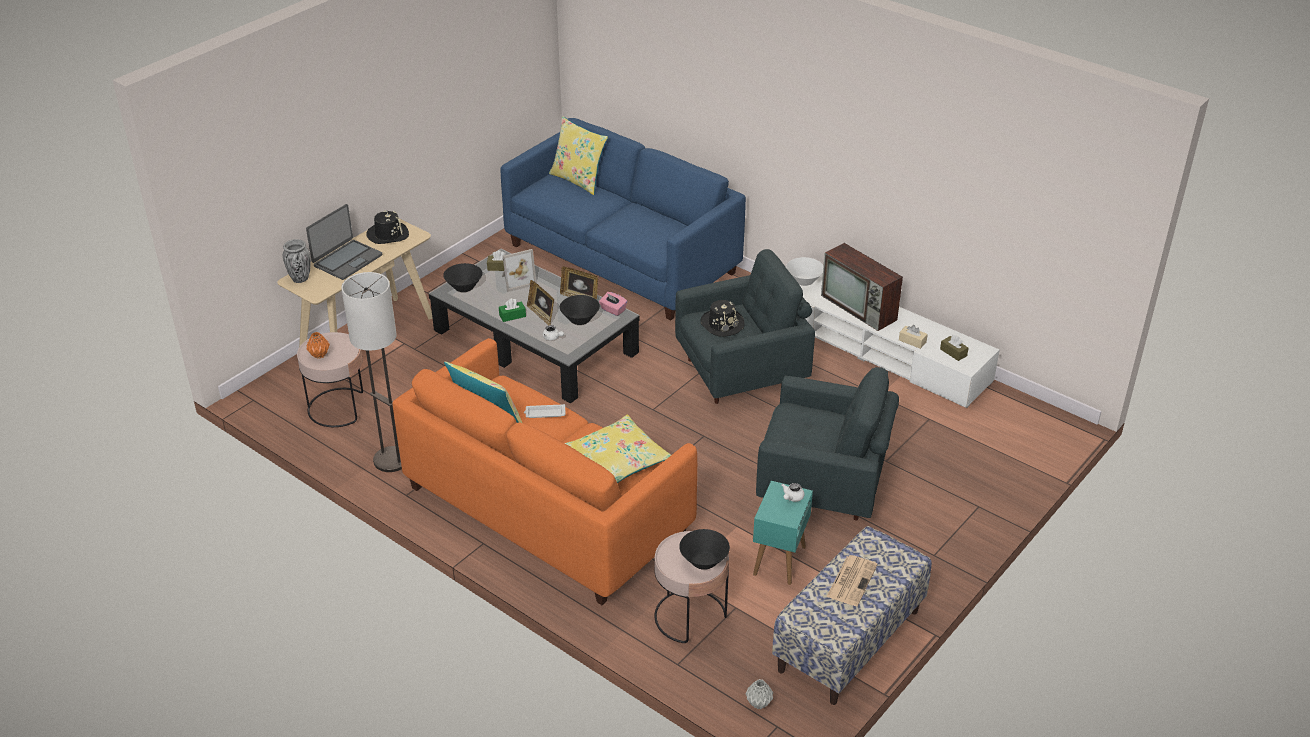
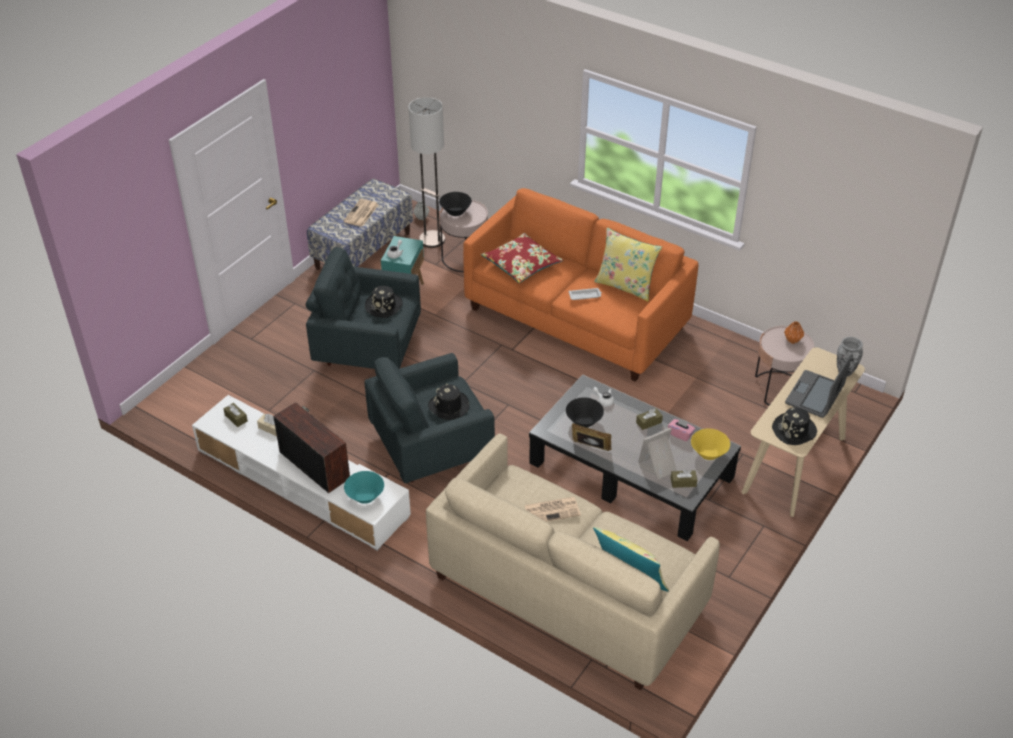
camera: 175 degrees right, 5 degrees up
floor lamp [341,272,402,472] -> floor lamp moved to [409,97,445,248]
black bowl [443,263,483,292] -> yellow bowl [691,429,730,460]
green tissue box [499,298,526,322] -> brown tissue box [636,408,663,430]
blue sofa [500,118,746,321] -> beige sofa [426,433,720,690]
picture frame [527,280,554,326] -> none
yellow pillow [565,414,671,483] -> red pillow [481,233,563,283]
pink tissue box [599,292,627,316] -> pink tissue box moved to [668,418,695,441]
white bowl [786,257,824,286] -> turquoise bowl [344,471,384,504]
none -> black hat [365,286,403,318]
none -> newspaper [525,497,581,522]

